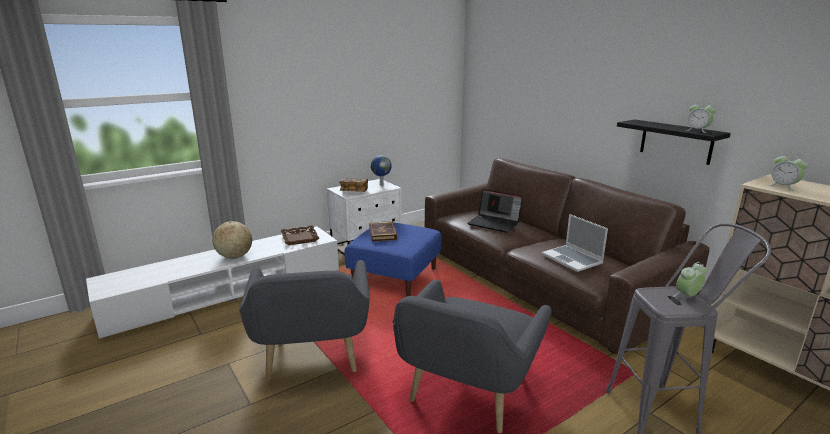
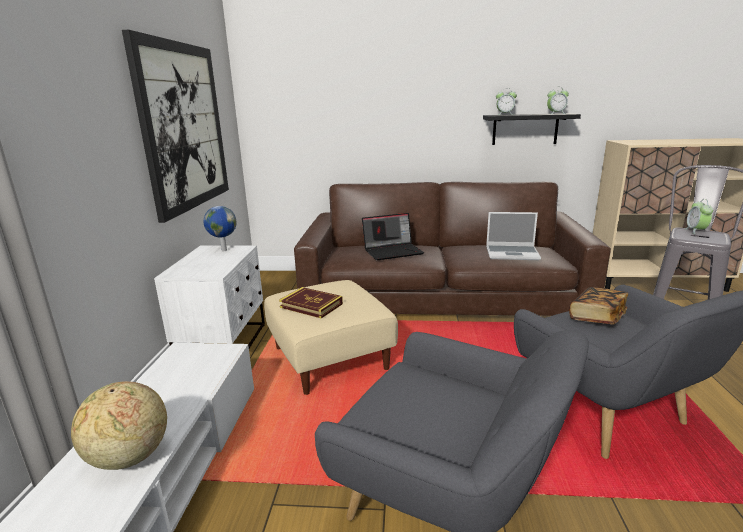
camera: 50 degrees left, 0 degrees up
brown tray [281,226,319,245] -> none
book [339,178,368,192] -> book moved to [569,287,628,324]
blue ottoman [344,222,442,297] -> beige ottoman [264,280,398,395]
alarm clock [768,153,808,191] -> alarm clock moved to [496,91,517,115]
none -> picture [122,30,229,223]

